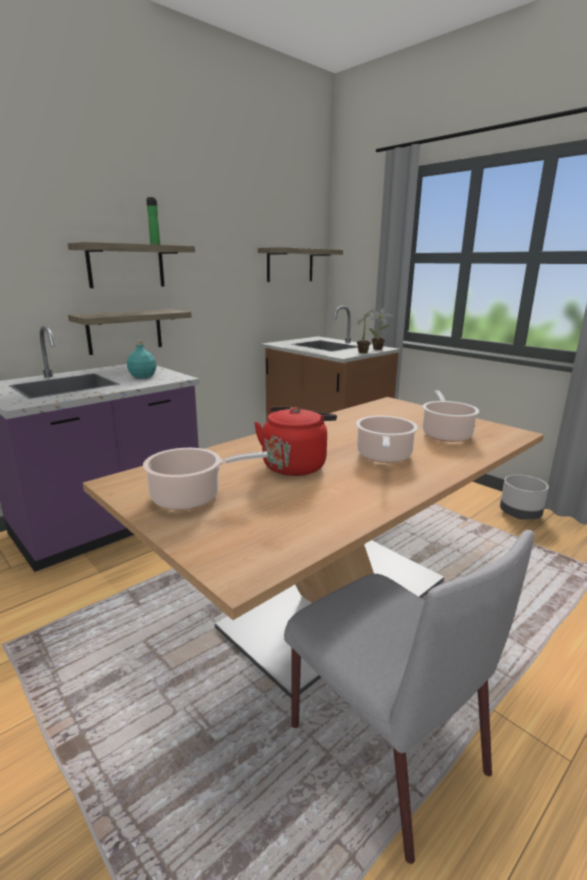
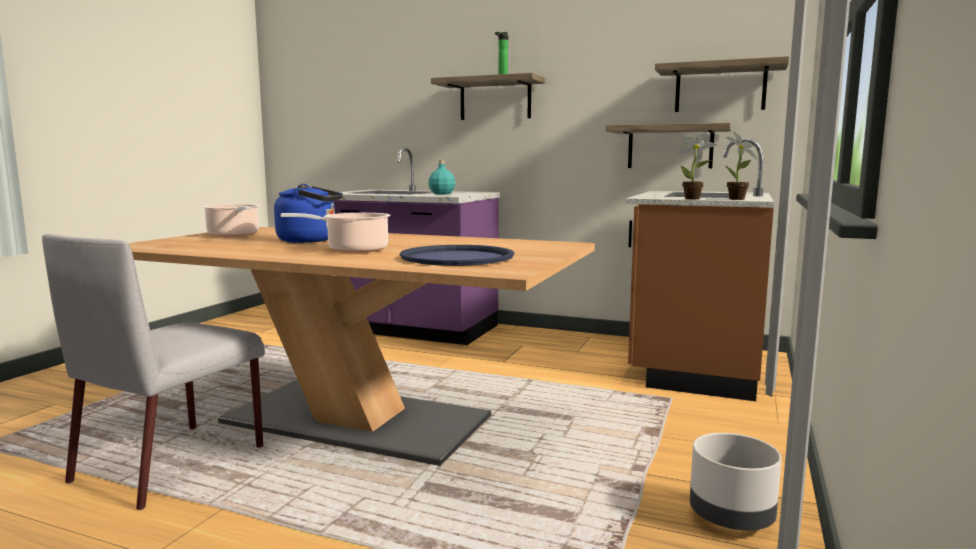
camera: 65 degrees right, 10 degrees down
shelf [68,309,191,355] -> shelf moved to [606,123,732,168]
red kettle [254,406,337,476] -> blue kettle [274,184,343,243]
cooking pot [422,390,479,442] -> blue tray [400,245,514,266]

